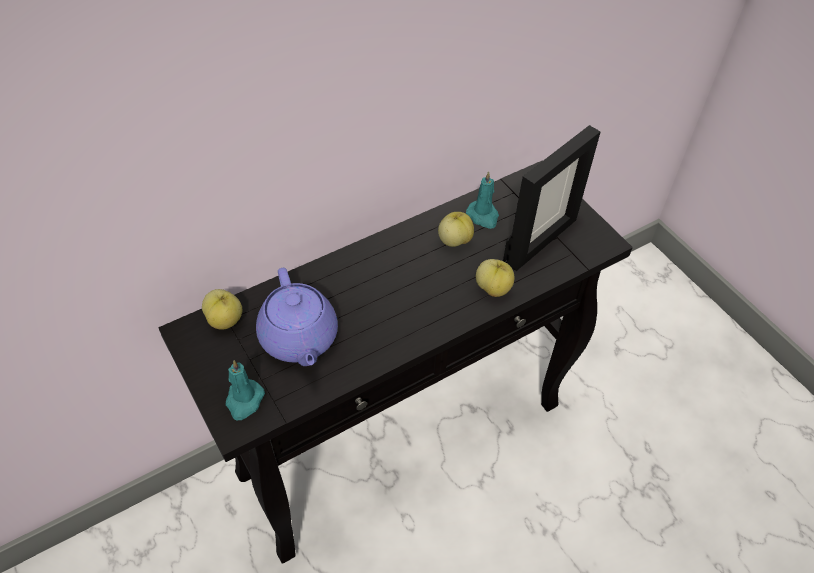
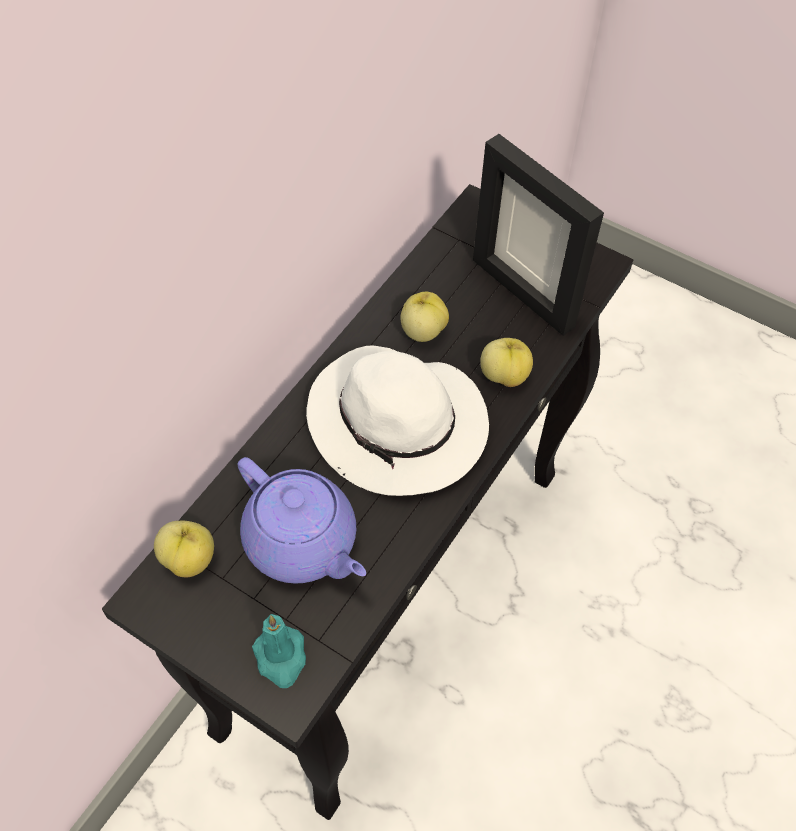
camera: 25 degrees left, 5 degrees up
turquoise candle [466,171,499,229] -> none
picture frame [503,125,600,271] -> picture frame turned 120 degrees clockwise [473,134,604,336]
none -> white hat [306,345,489,496]

